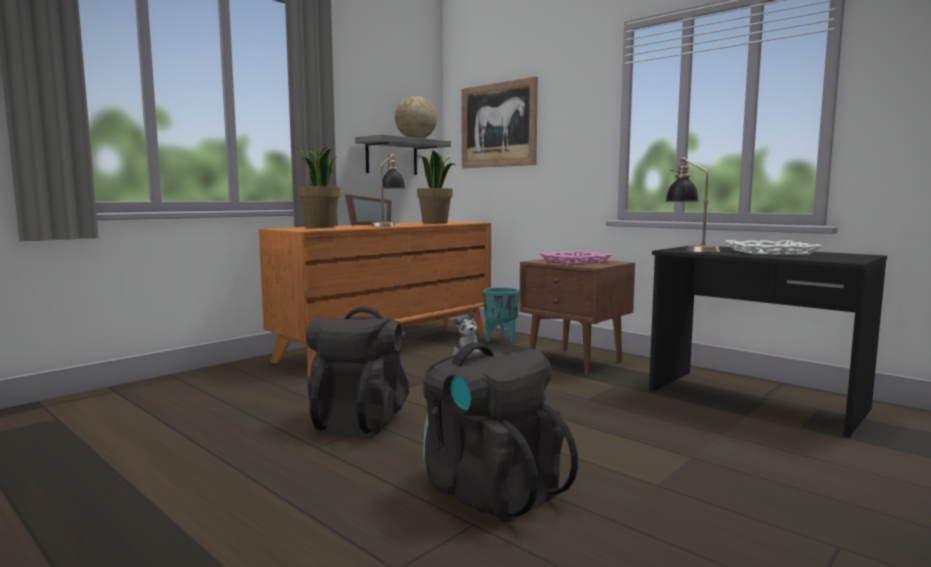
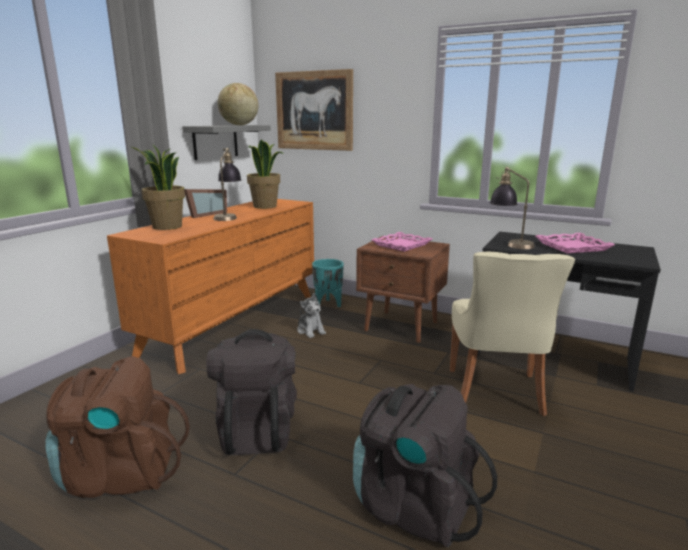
camera: 15 degrees left, 10 degrees up
white tray [725,240,822,255] -> pink tray [535,233,615,253]
none -> brown backpack [45,356,190,498]
none -> beige chair [450,251,575,416]

